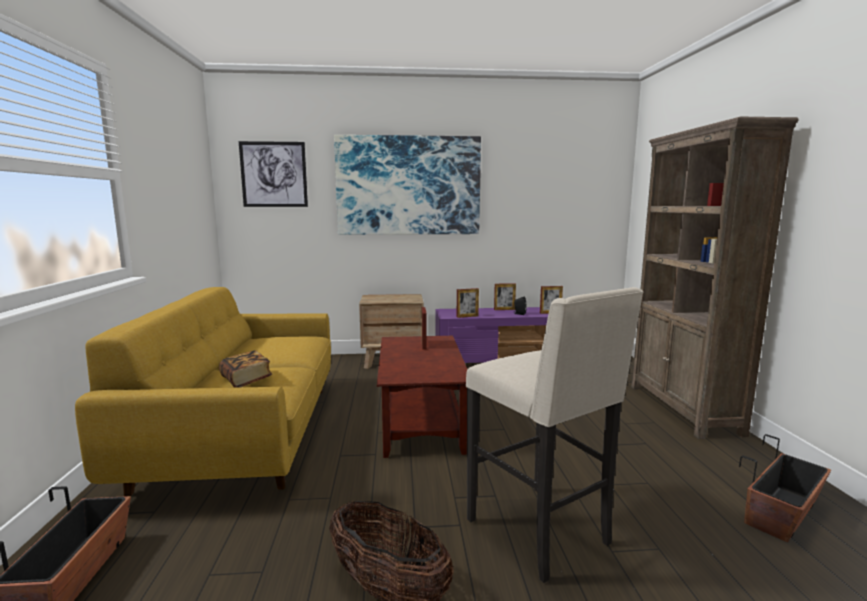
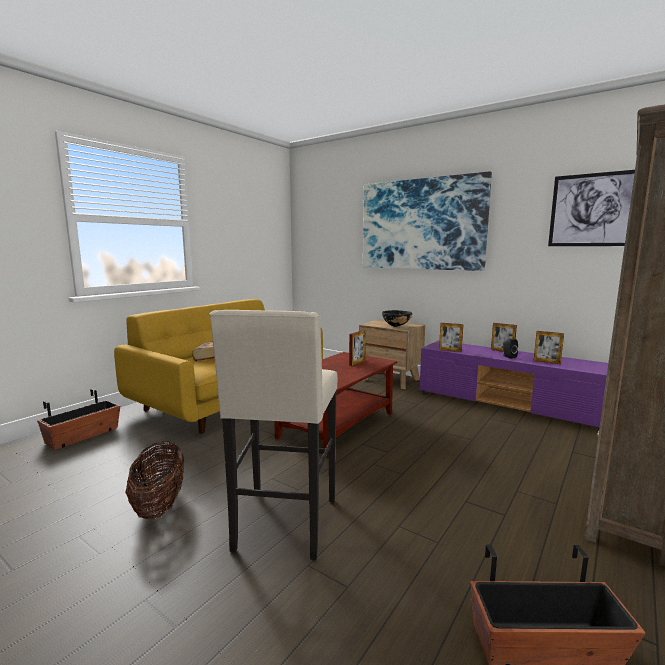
camera: 40 degrees right, 0 degrees up
picture [239,141,308,207] -> picture moved to [548,170,635,246]
none -> black bowl [382,310,412,327]

